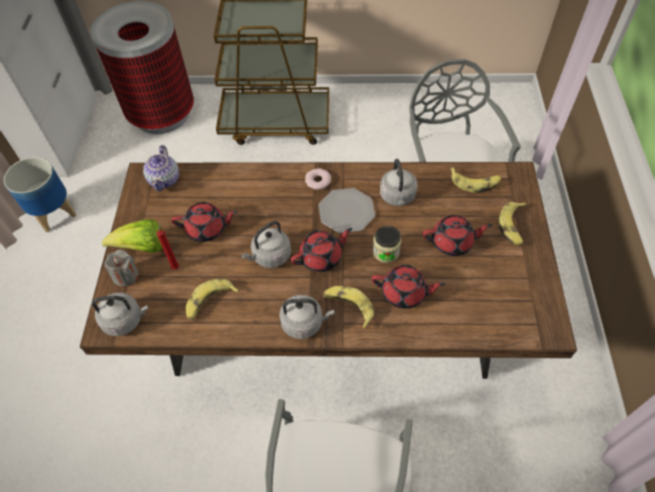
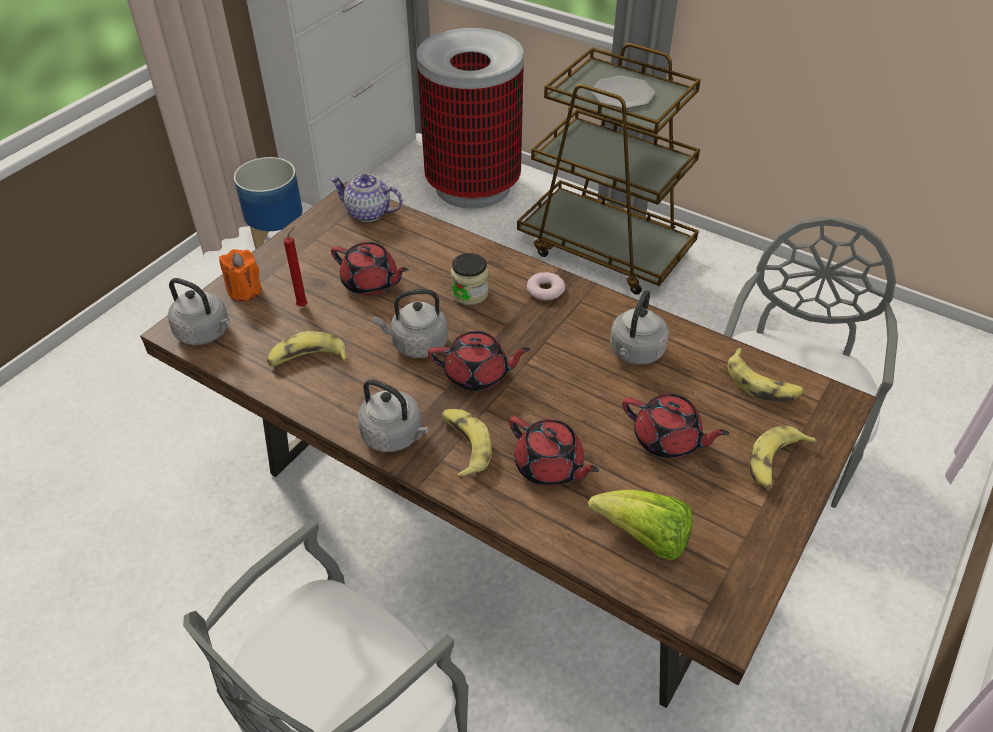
camera: 30 degrees right, 10 degrees down
lettuce [102,219,163,253] -> lettuce moved to [588,490,693,560]
grey candle [104,250,139,287] -> orange candle [219,249,262,301]
teapot [143,145,179,191] -> teapot turned 75 degrees clockwise [330,174,403,222]
plate [319,188,375,233] -> plate moved to [591,76,655,109]
jar [373,226,401,263] -> jar moved to [451,253,489,305]

